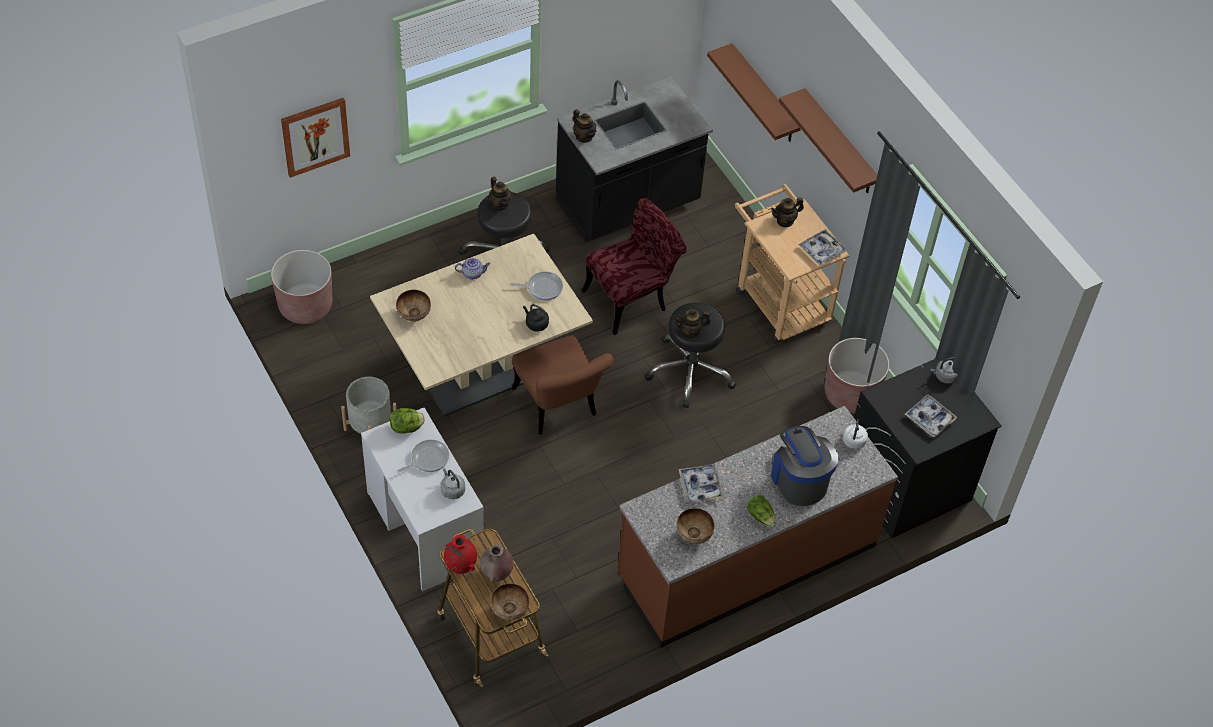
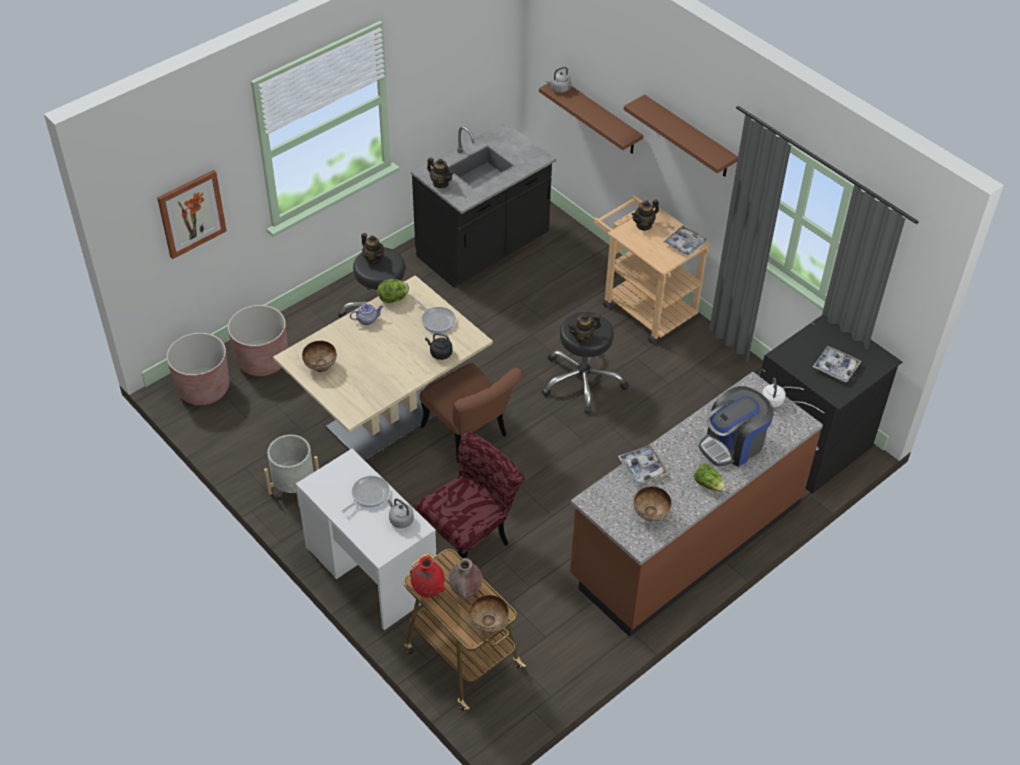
camera: 10 degrees left, 5 degrees down
lettuce [390,408,425,434] -> lettuce moved to [377,279,409,303]
frying pan [510,272,563,301] -> frying pan turned 60 degrees clockwise [415,300,456,333]
red chair [581,198,687,335] -> red chair moved to [415,431,525,559]
coffee machine [771,426,839,506] -> coffee machine turned 90 degrees counterclockwise [698,386,774,467]
brown planter [825,338,889,413] -> brown planter moved to [228,305,288,376]
grey kettle [931,357,958,384] -> grey kettle moved to [546,67,571,93]

